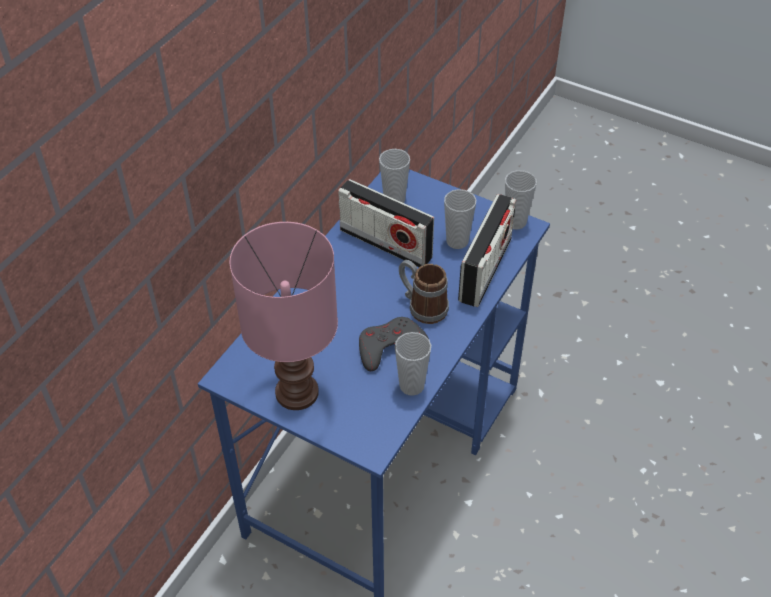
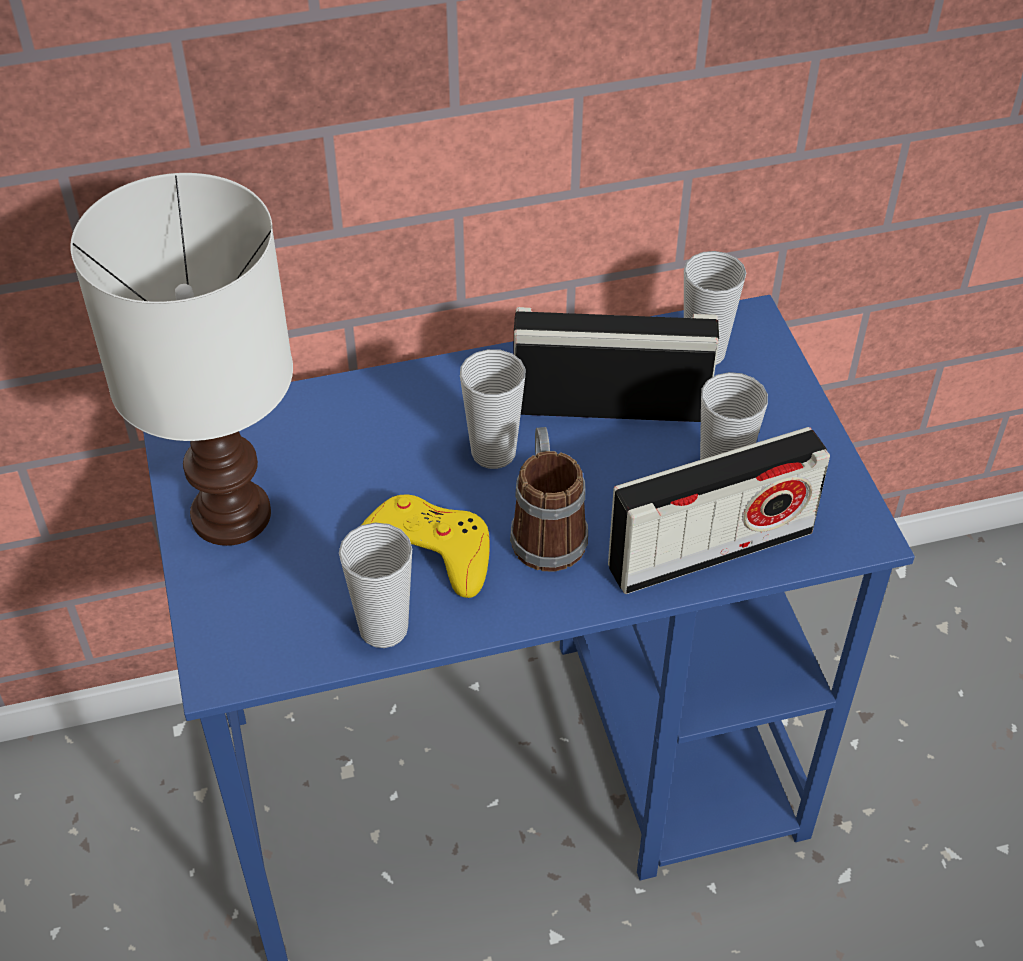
camera: 45 degrees right, 0 degrees up
pink table lamp [230,222,338,410] -> white table lamp [70,173,293,546]
radio [338,179,434,267] -> radio turned 105 degrees clockwise [514,307,719,422]
grey game controller [359,317,429,371] -> yellow game controller [361,495,490,598]
cup [505,170,537,229] -> cup moved to [460,349,526,469]

